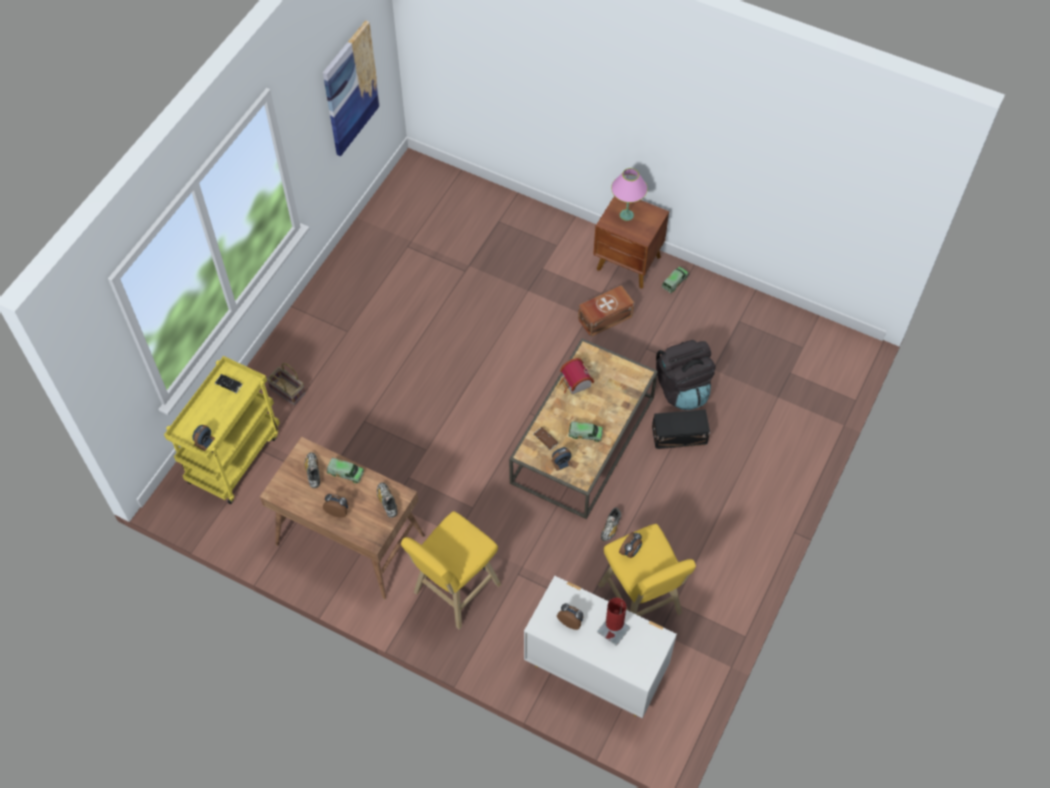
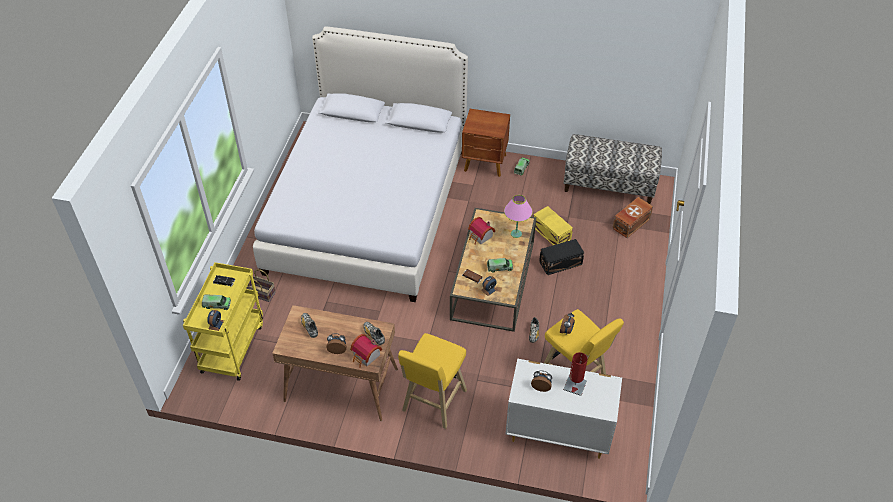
camera: 15 degrees left, 10 degrees down
picture [323,20,380,156] -> none
toy truck [327,458,364,483] -> toy truck moved to [202,295,231,310]
brown storage box [578,285,634,337] -> brown storage box moved to [612,197,653,238]
pink table lamp [611,168,648,221] -> pink table lamp moved to [504,195,533,238]
black backpack [656,340,716,410] -> yellow storage box [533,206,573,245]
none -> white bed [253,27,468,302]
none -> toy house [350,334,382,368]
none -> bench [564,134,662,204]

